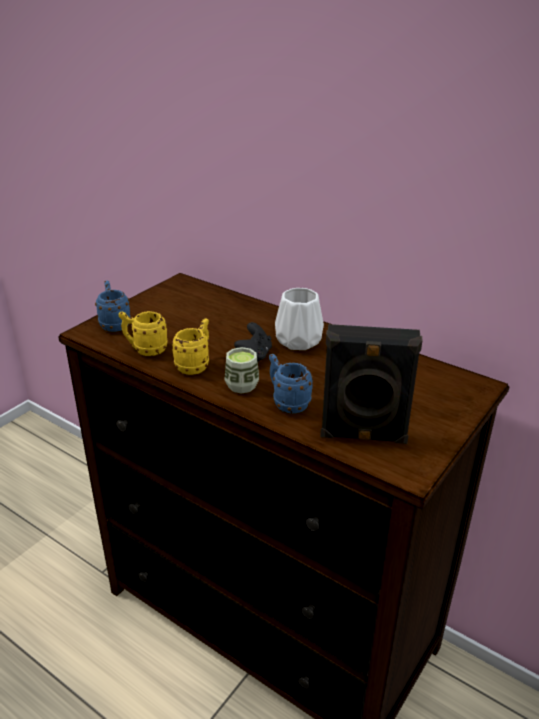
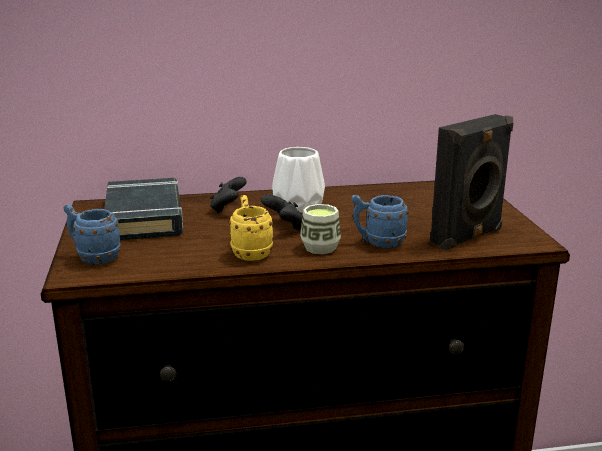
camera: 45 degrees left, 10 degrees down
yellow mug [119,311,168,356] -> none
none -> black book [104,178,183,240]
none -> black game controller [210,177,247,213]

